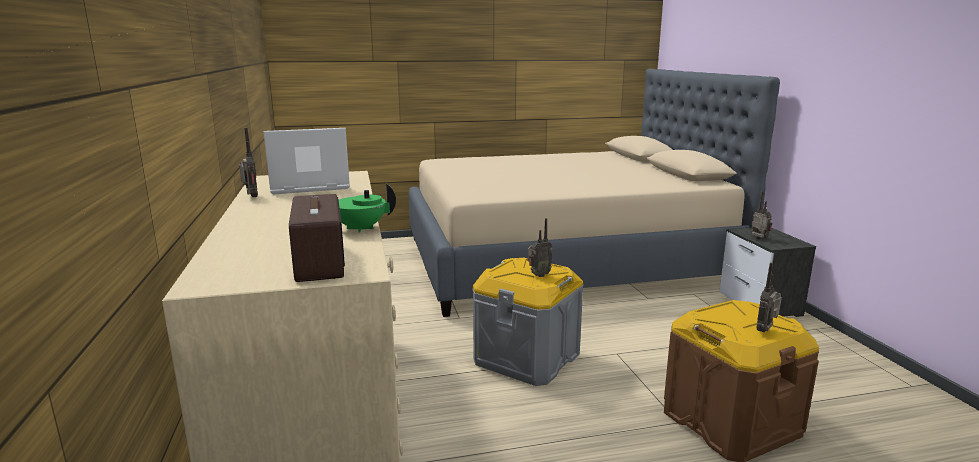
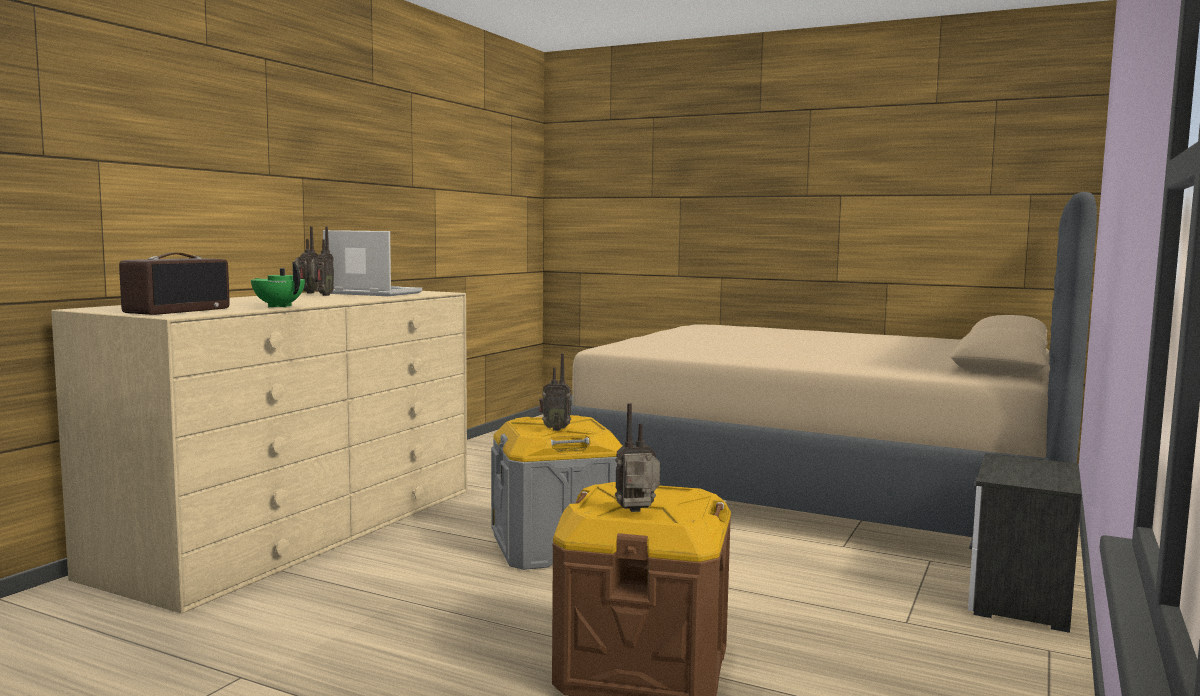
camera: 40 degrees right, 10 degrees down
radio [751,191,773,239] -> radio moved to [311,226,334,296]

